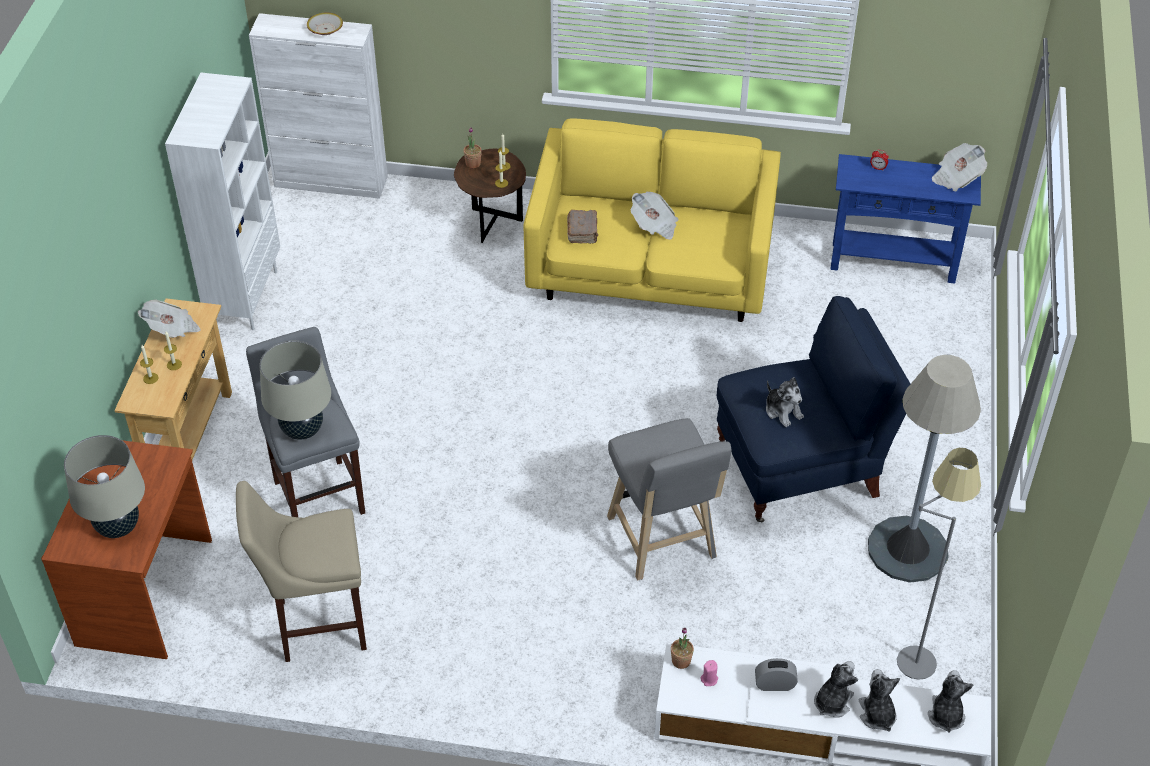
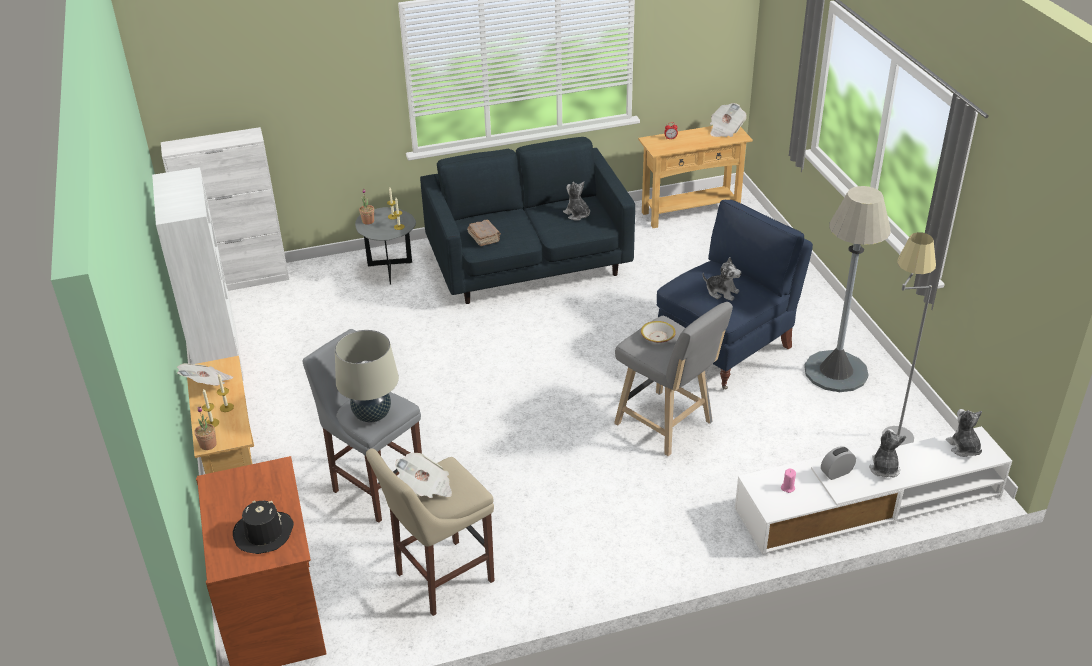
camera: 25 degrees left, 10 degrees down
beige table lamp [64,435,145,538] -> black hat [233,500,294,554]
bowl [307,13,343,35] -> bowl moved to [641,321,676,343]
brown side table [454,149,526,243] -> grey side table [355,207,416,284]
yellow sofa [524,118,781,322] -> blue sofa [420,137,635,304]
newspaper [631,192,678,240] -> newspaper moved to [395,453,452,498]
potted plant [671,628,694,669] -> potted plant moved to [195,406,217,450]
blue console table [830,154,981,284] -> beige console table [638,126,753,228]
plush toy [859,669,900,732] -> plush toy moved to [563,181,590,221]

